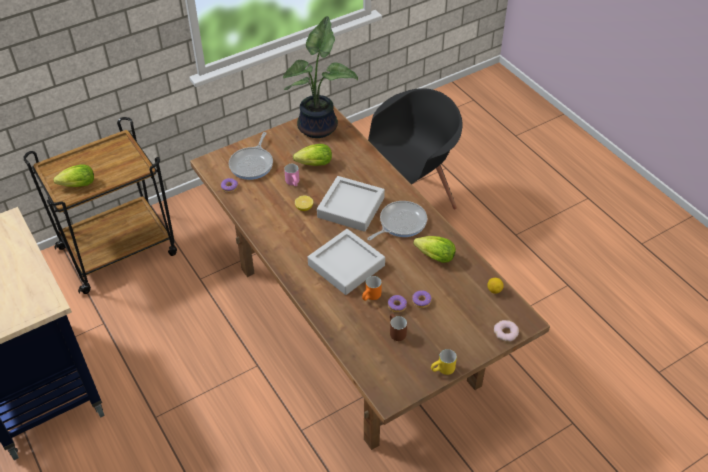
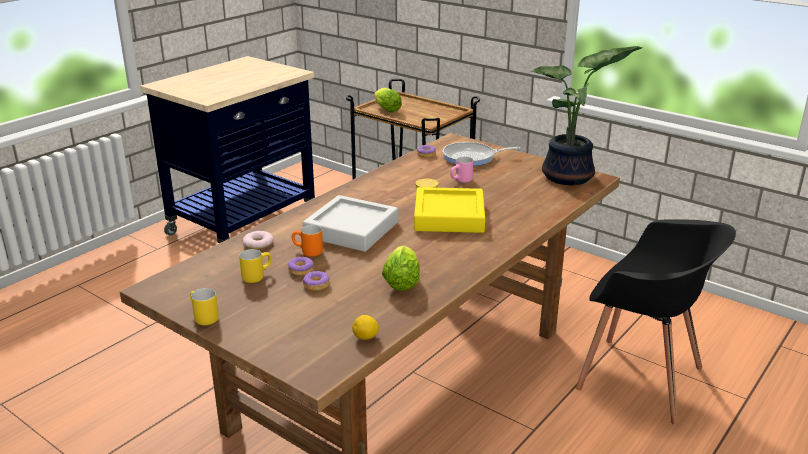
camera: 70 degrees right, 20 degrees down
lettuce [293,144,332,166] -> none
grey tray [317,176,385,232] -> yellow tray [414,187,485,233]
frying pan [367,201,427,241] -> none
brown mug [390,314,407,341] -> yellow mug [239,249,272,283]
donut [494,320,519,341] -> donut moved to [242,231,274,249]

